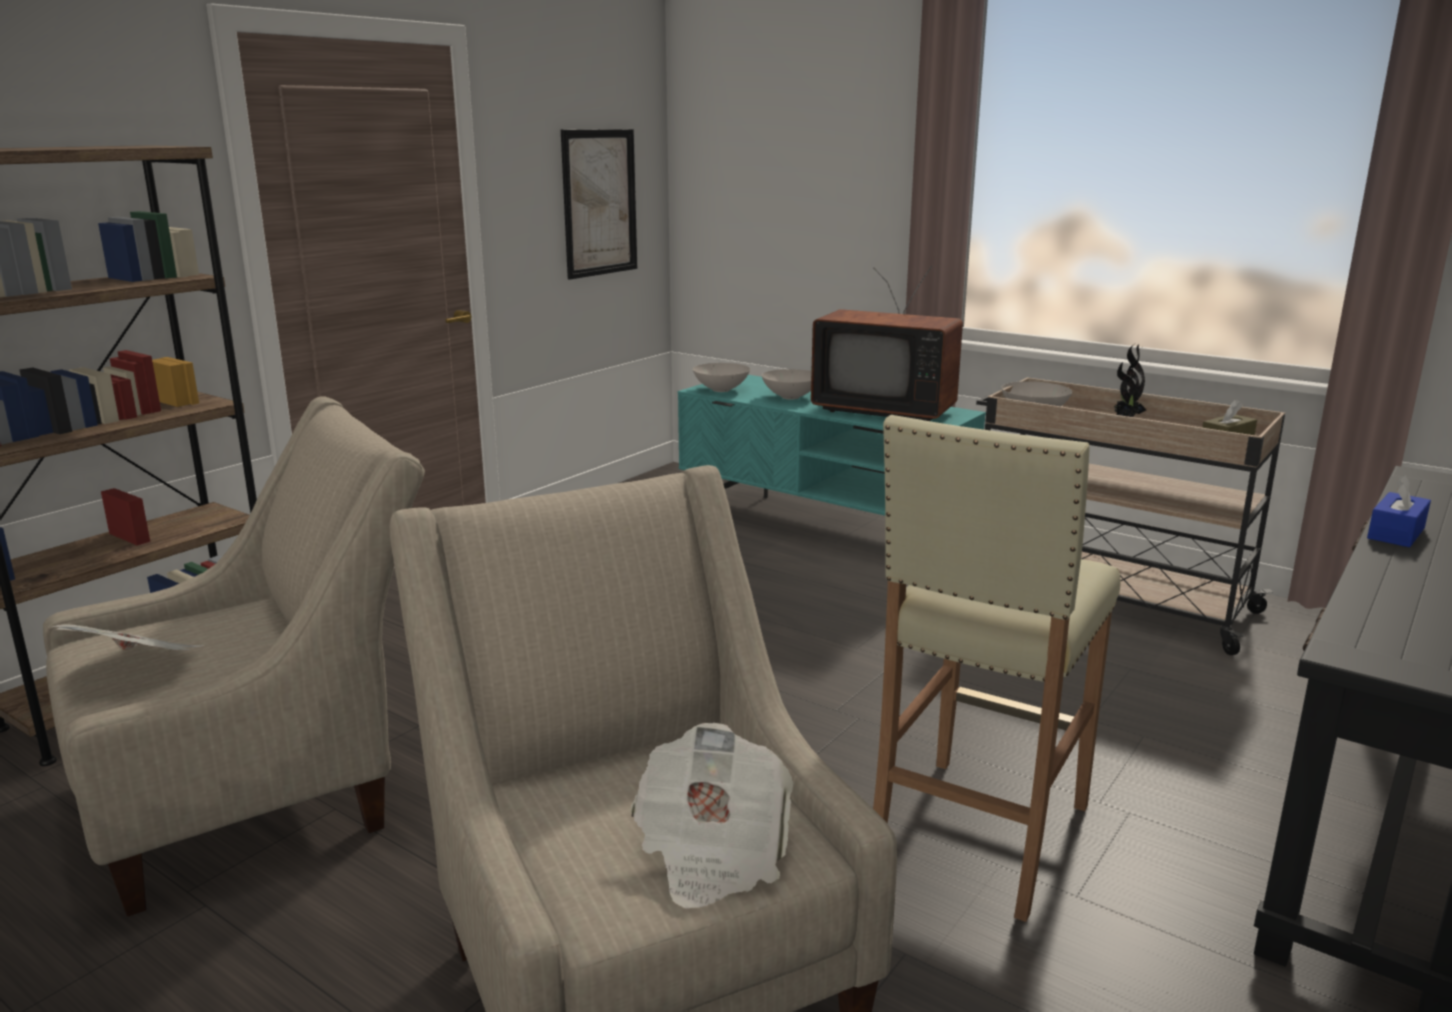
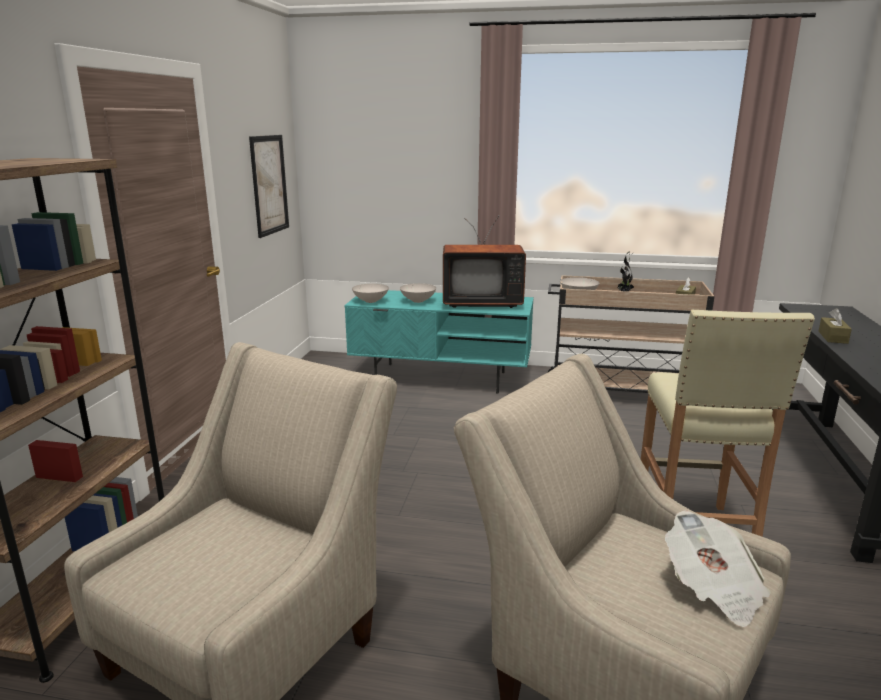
camera: 25 degrees left, 0 degrees up
newspaper [52,624,205,651] -> none
blue tissue box [1367,475,1431,547] -> brown tissue box [819,308,852,344]

